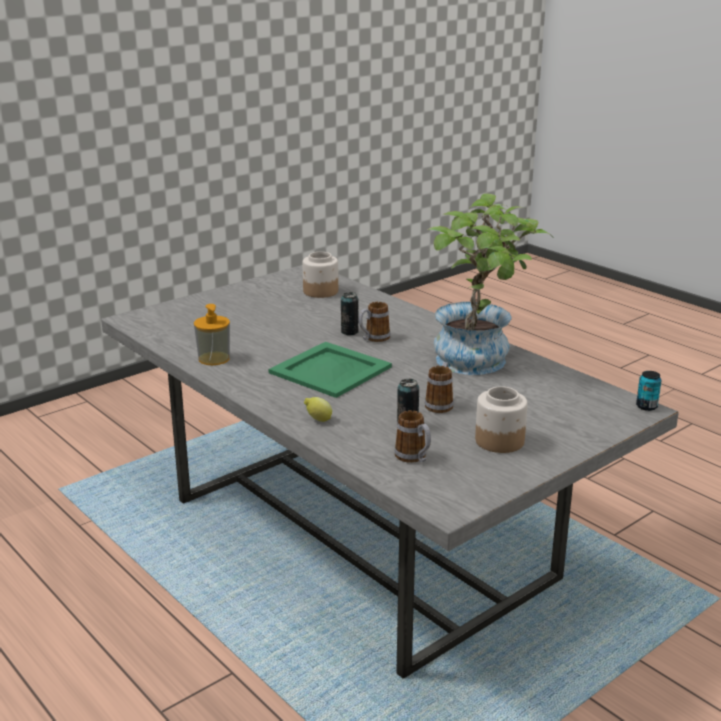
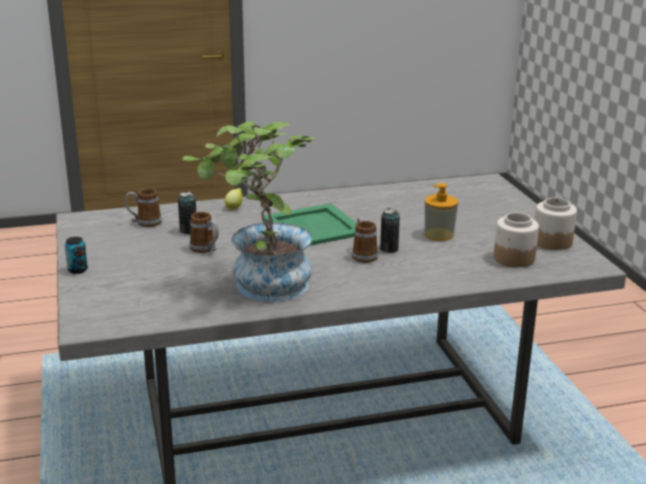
camera: 115 degrees right, 0 degrees up
soap dispenser [194,304,230,365] -> soap dispenser moved to [425,183,458,241]
jar [475,386,528,453] -> jar moved to [535,198,577,250]
can [636,371,662,411] -> can moved to [65,237,88,274]

